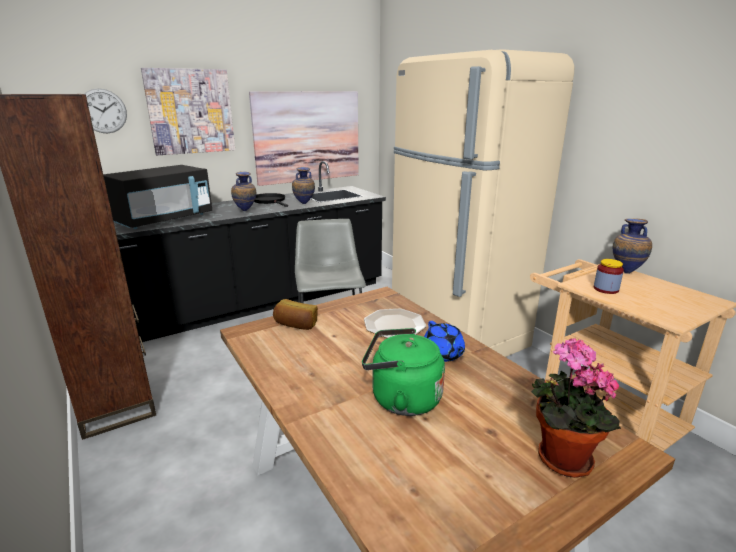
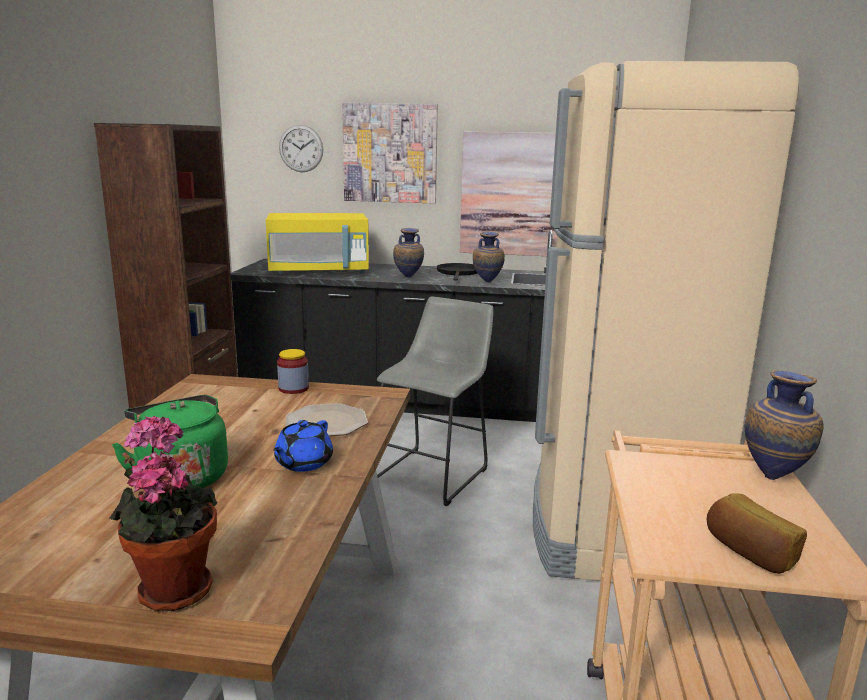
camera: 40 degrees right, 5 degrees down
black microwave [103,165,212,229] -> yellow microwave [266,213,369,275]
bread [273,299,318,330] -> bread moved to [707,493,807,574]
jar [594,259,624,294] -> jar moved to [277,349,309,394]

